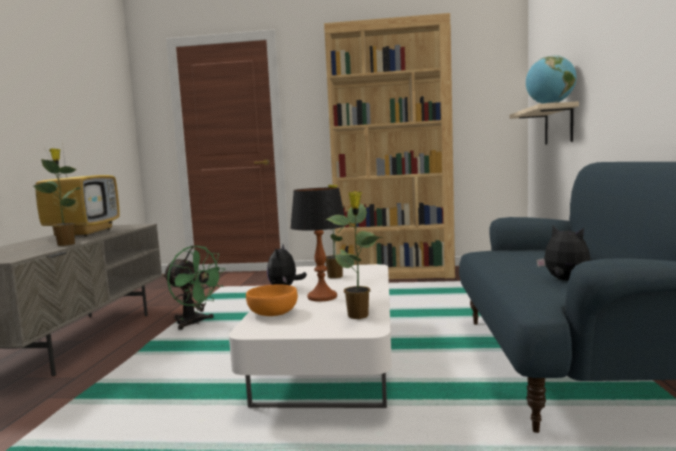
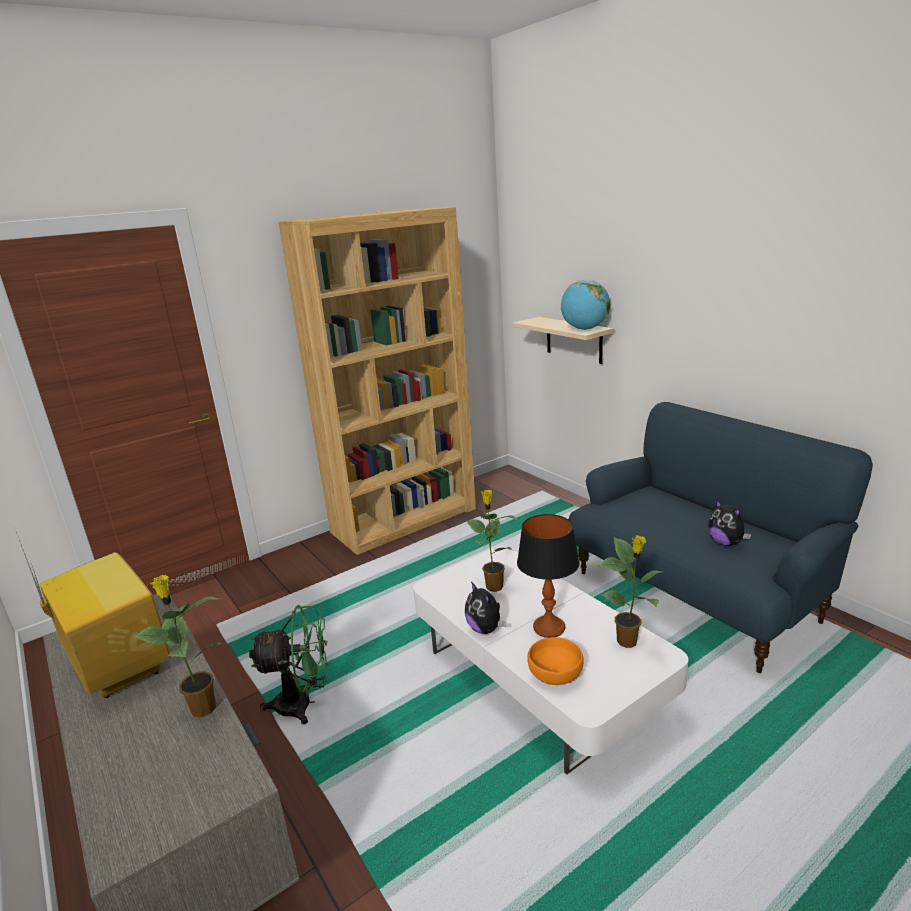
camera: 40 degrees left, 15 degrees up
plush toy [536,226,591,281] -> plush toy turned 135 degrees counterclockwise [708,499,751,546]

